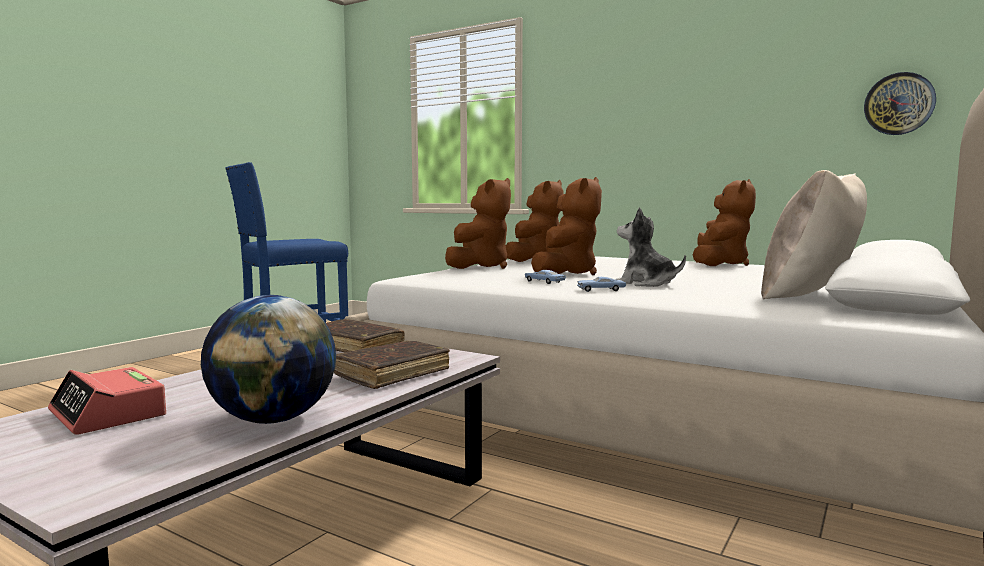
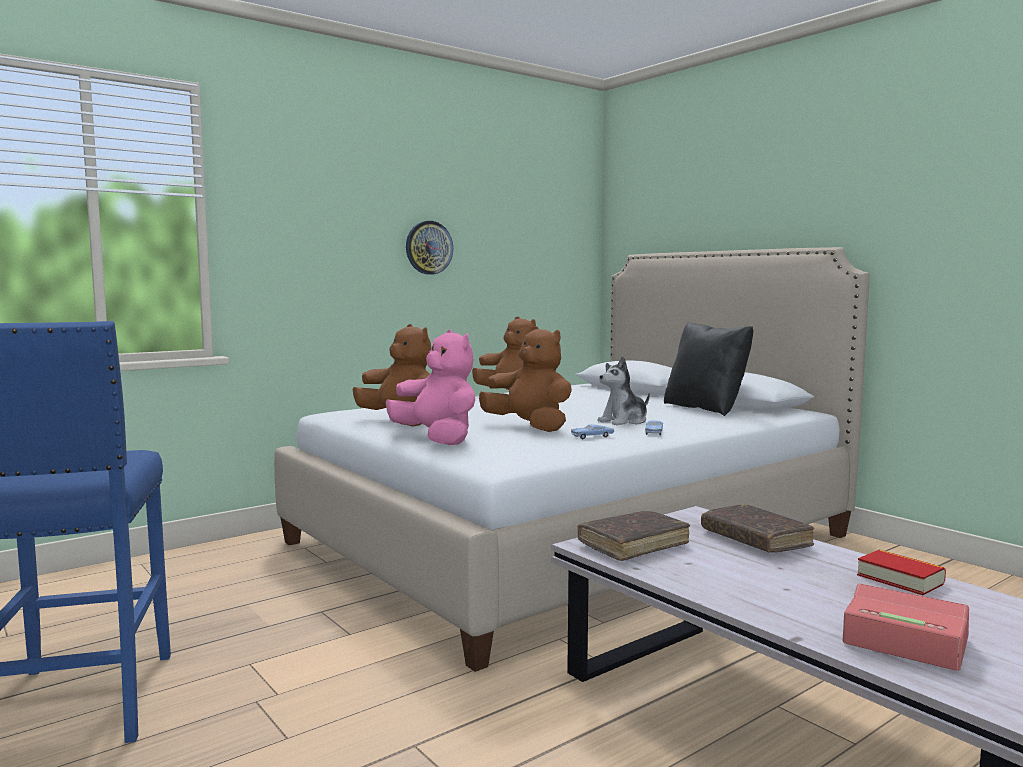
camera: 70 degrees left, 0 degrees up
alarm clock [48,367,166,435] -> alarm clock turned 120 degrees counterclockwise [842,584,969,671]
globe [201,295,336,424] -> book [857,550,946,595]
brown plush toy [445,178,511,269] -> pink plush toy [385,330,475,445]
beige pillow [761,170,867,299] -> black pillow [664,322,753,416]
wall clock [864,72,936,135] -> wall clock moved to [406,221,453,275]

